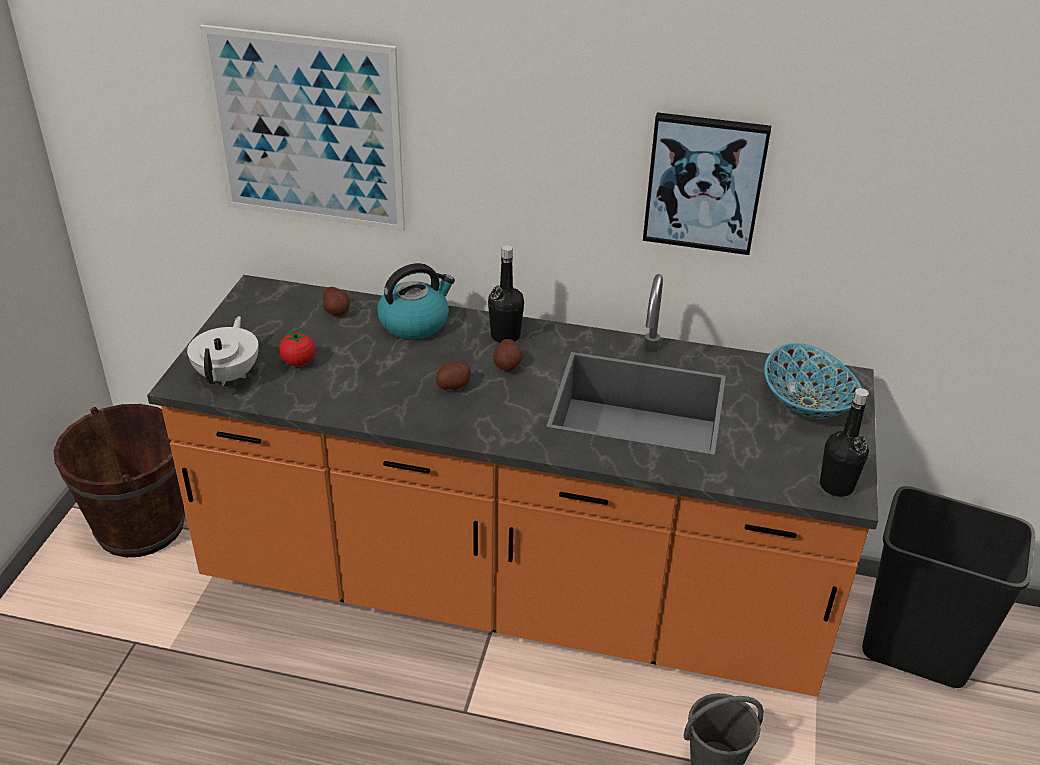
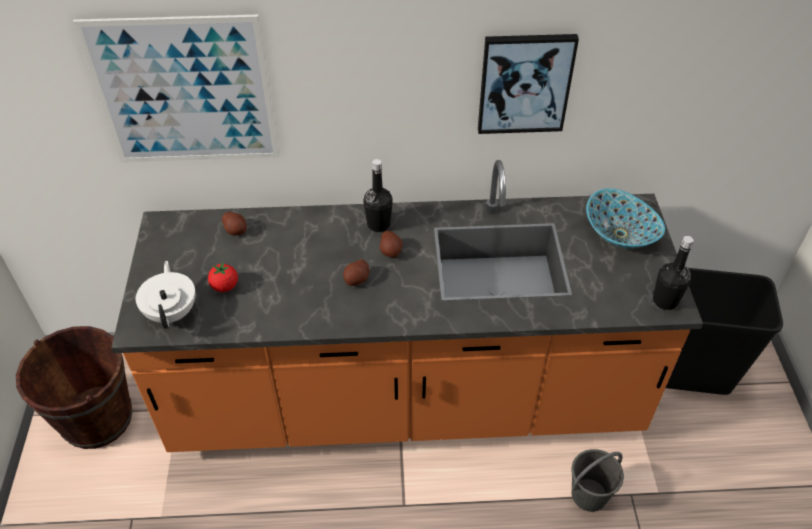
camera: 15 degrees left, 10 degrees up
kettle [377,263,455,340] -> none

